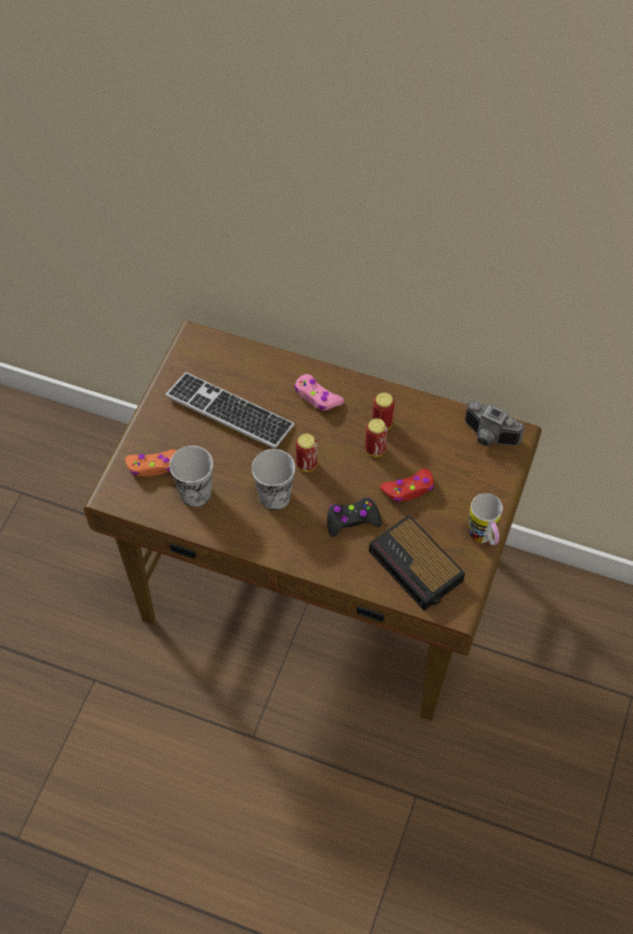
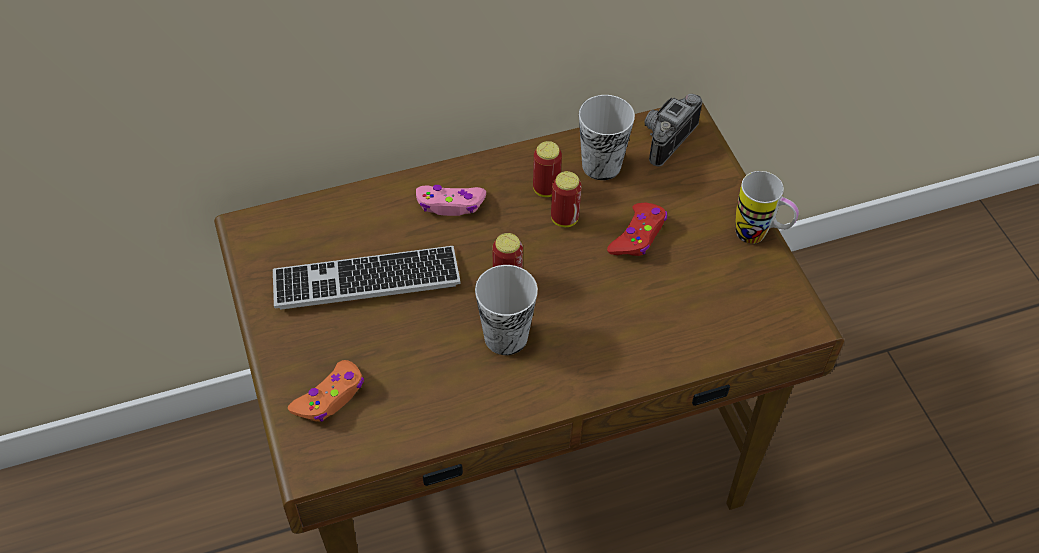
camera: 40 degrees left, 5 degrees down
cup [169,446,213,507] -> cup moved to [579,95,635,180]
black game controller [327,497,382,537] -> none
alarm clock [369,515,465,611] -> none
camera [465,401,525,446] -> camera turned 135 degrees clockwise [644,94,702,167]

